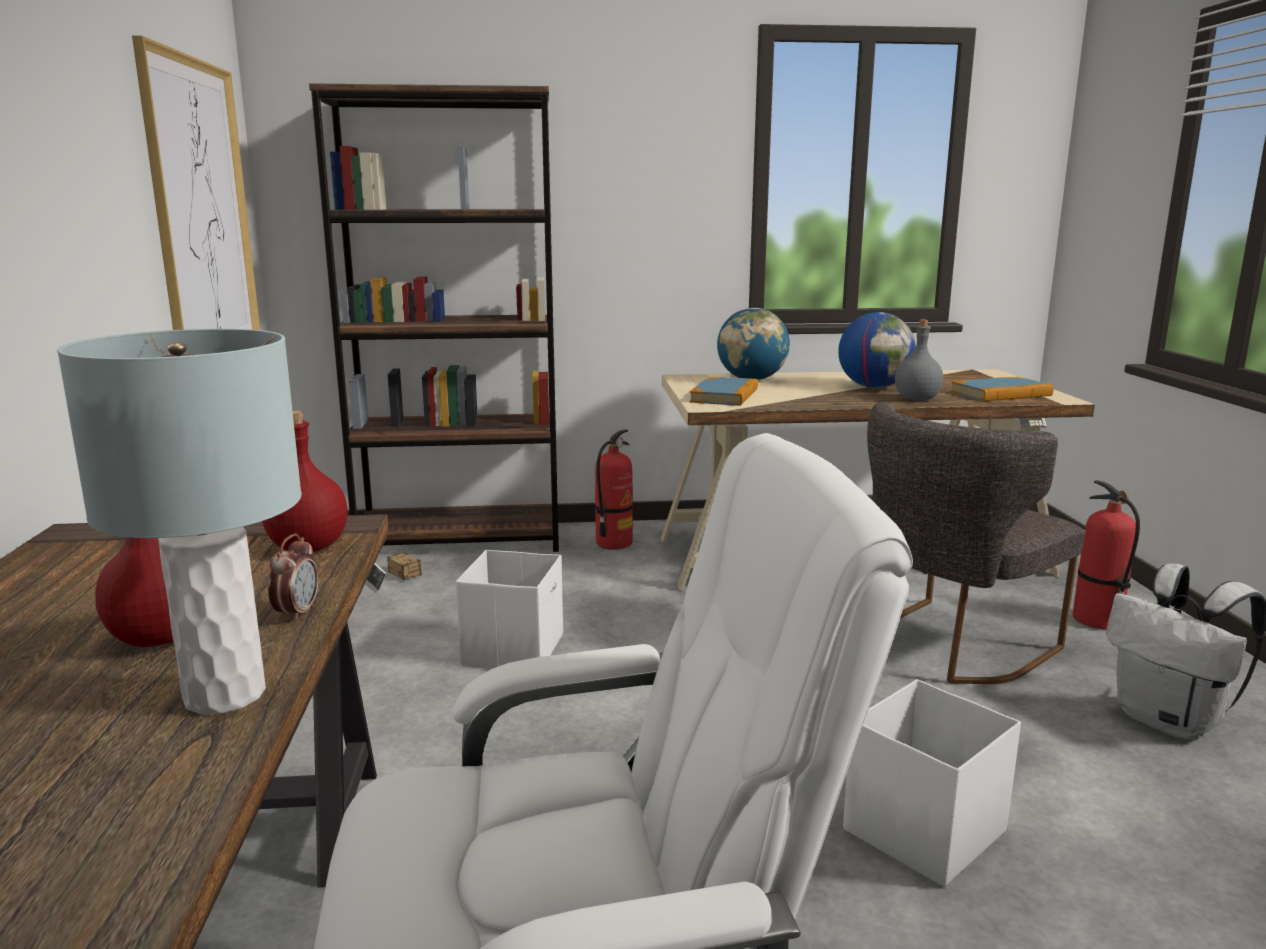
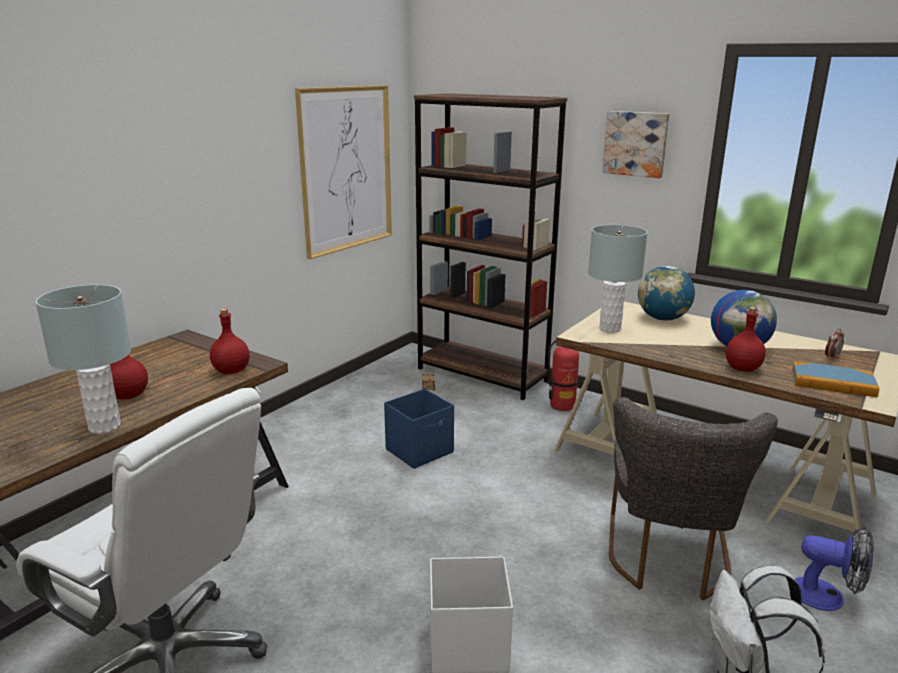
camera: 40 degrees right, 5 degrees up
alarm clock [268,534,318,622] -> alarm clock moved to [825,329,844,360]
white storage box [456,550,563,669] -> blue storage box [384,389,454,469]
book [689,377,758,406] -> grey table lamp [588,225,648,333]
grey chair [867,402,1085,684] -> grey chair turned 75 degrees counterclockwise [609,397,778,600]
grey bottle [895,320,943,401] -> red bottle [726,307,766,372]
fire extinguisher [1073,480,1140,629] -> fan [795,526,874,611]
none -> picture [603,111,669,178]

